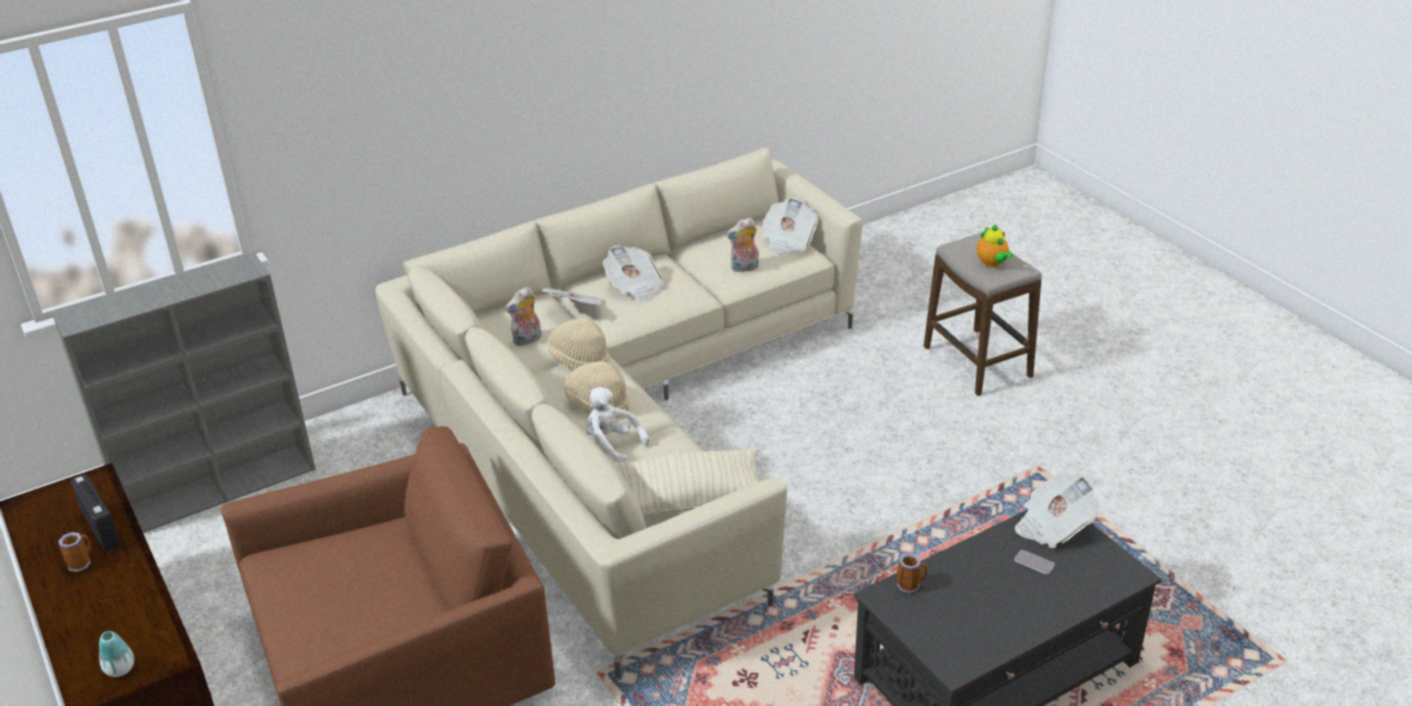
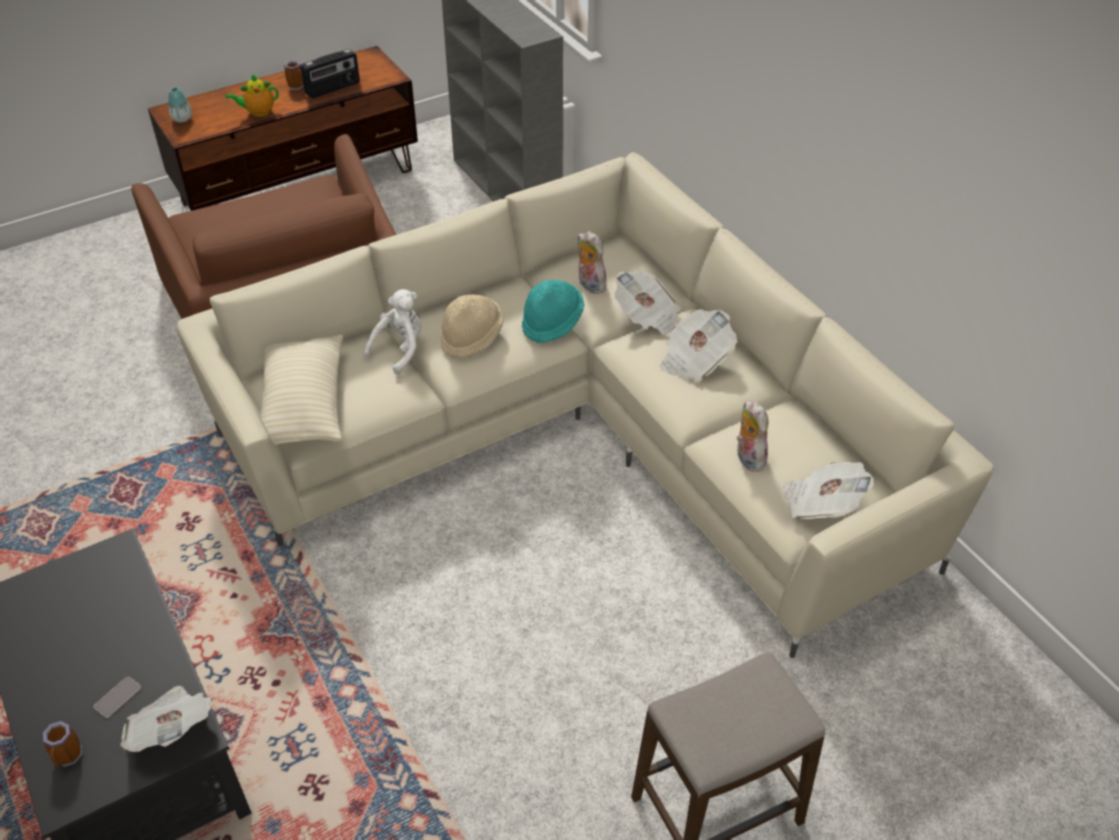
camera: 90 degrees right, 10 degrees up
beige hat [548,318,610,370] -> turquoise hat [522,280,584,343]
mug [897,553,928,593] -> mug moved to [42,721,82,767]
teapot [977,225,1013,268] -> teapot moved to [225,74,279,117]

